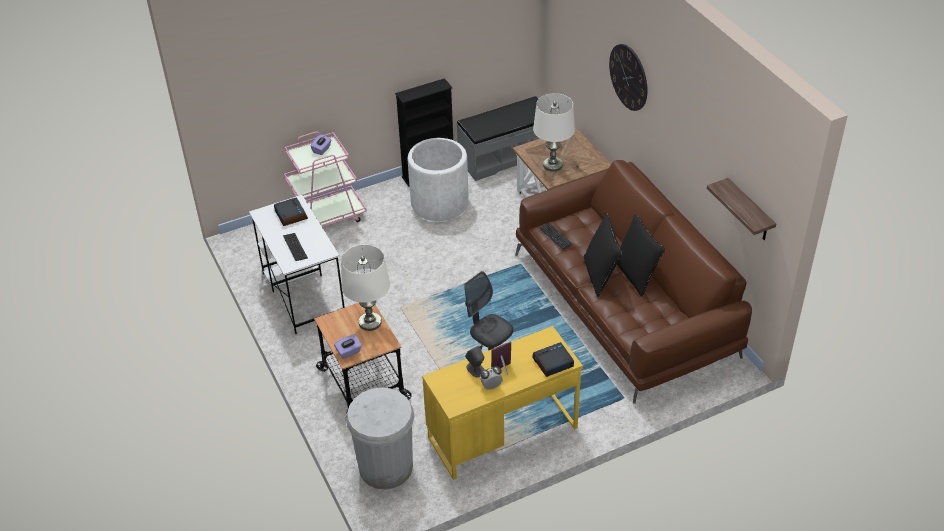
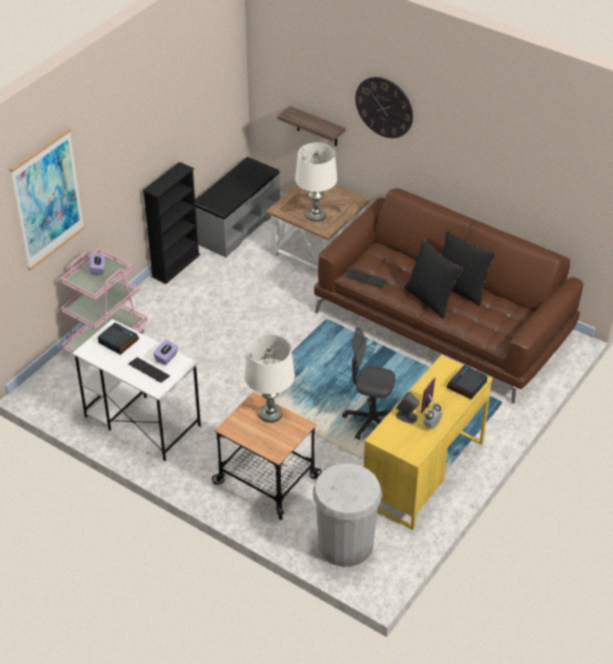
camera: 30 degrees left, 0 degrees up
purple tissue box [334,334,362,359] -> purple tissue box moved to [153,340,178,365]
white planter [408,138,469,221] -> none
shelf [707,178,776,240] -> shelf moved to [277,106,345,146]
none -> picture [10,128,85,270]

